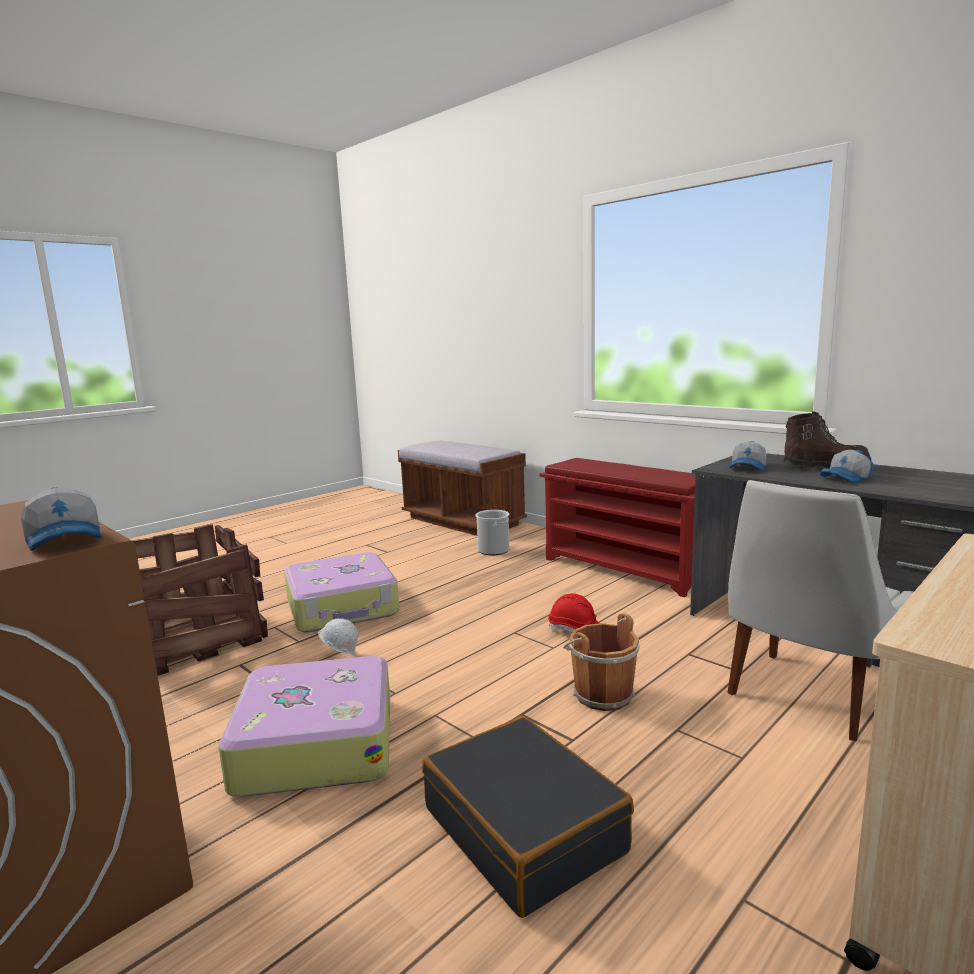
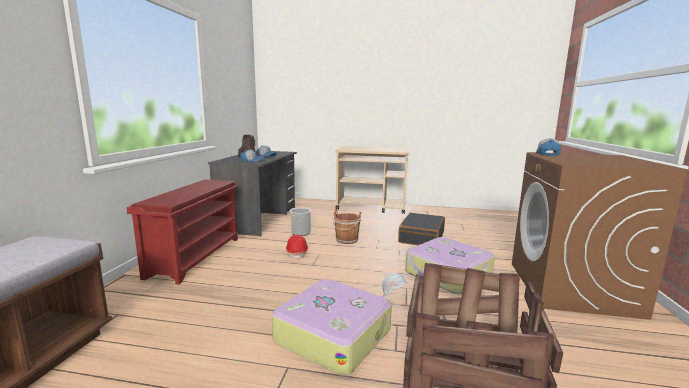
camera: 125 degrees left, 0 degrees up
bucket [475,510,509,555] -> bucket moved to [290,208,311,236]
white chair [727,480,914,741] -> none

